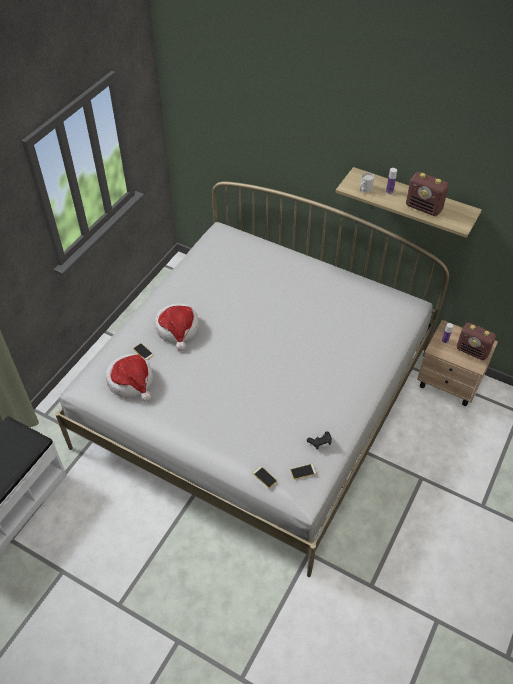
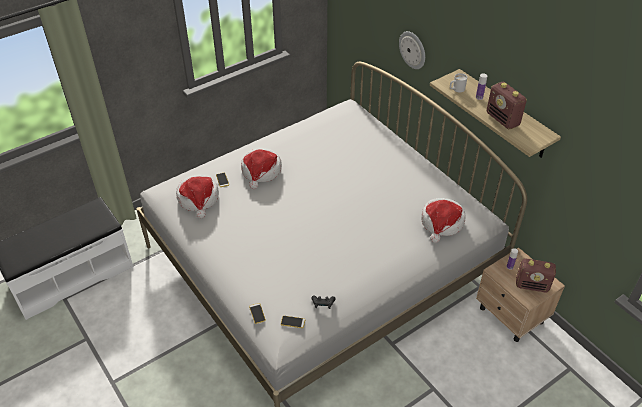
camera: 25 degrees right, 5 degrees down
radio [456,323,496,360] -> radio turned 45 degrees counterclockwise [516,258,556,292]
none -> wall clock [399,31,425,69]
none -> hat [421,198,465,243]

